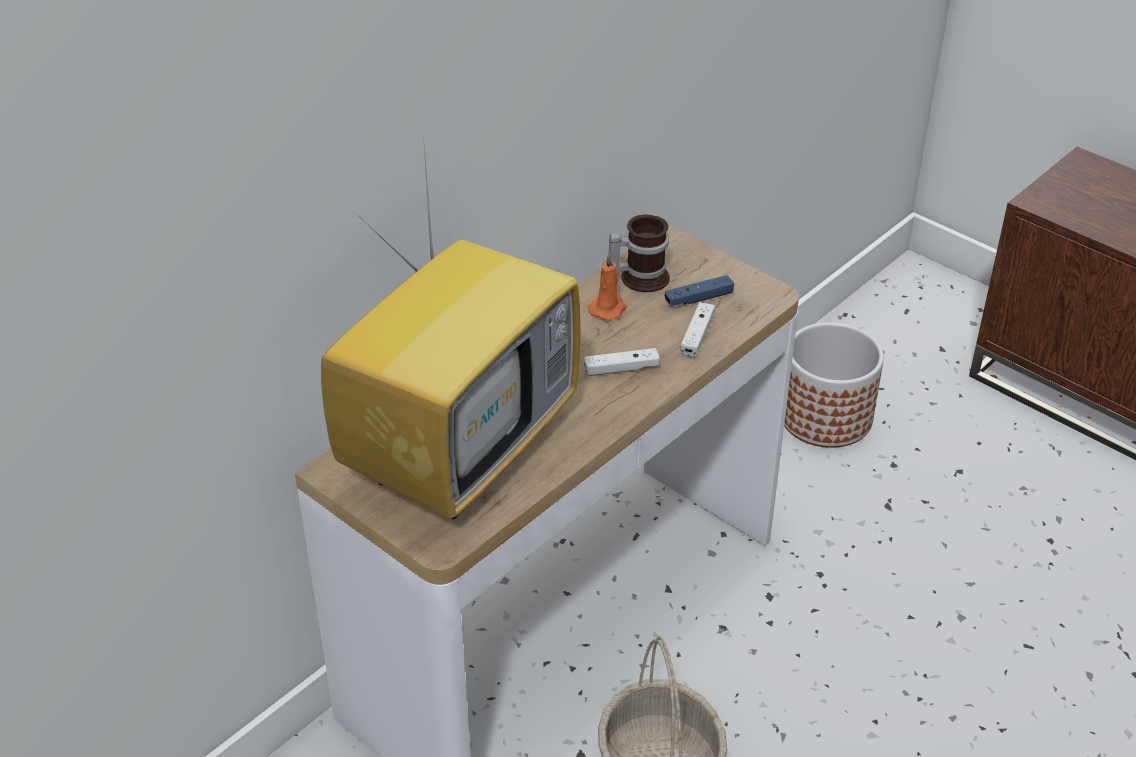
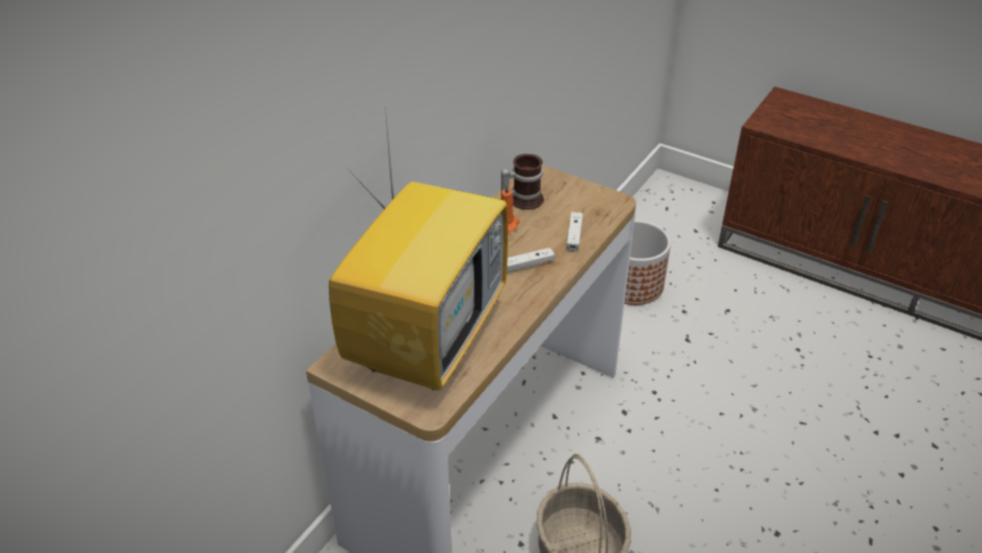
camera: 10 degrees left, 0 degrees up
blue game controller [665,275,734,306] -> none

